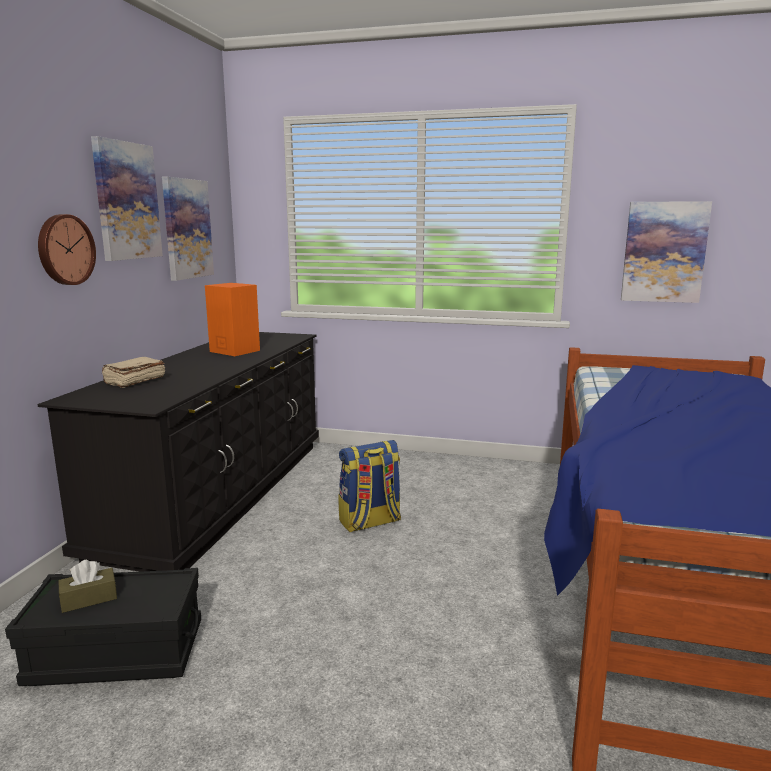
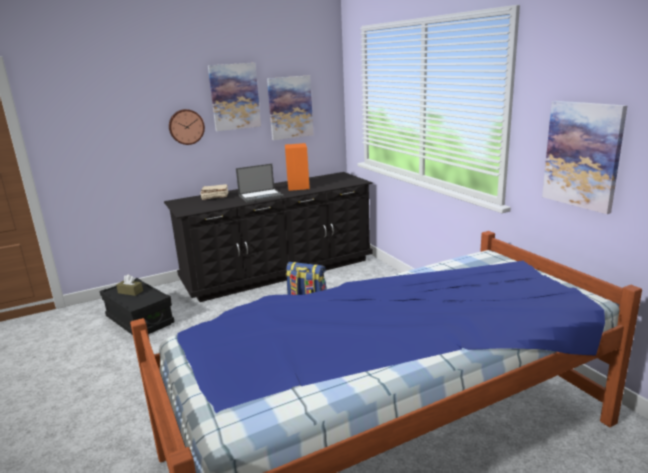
camera: 50 degrees right, 5 degrees up
none -> laptop [236,164,284,203]

